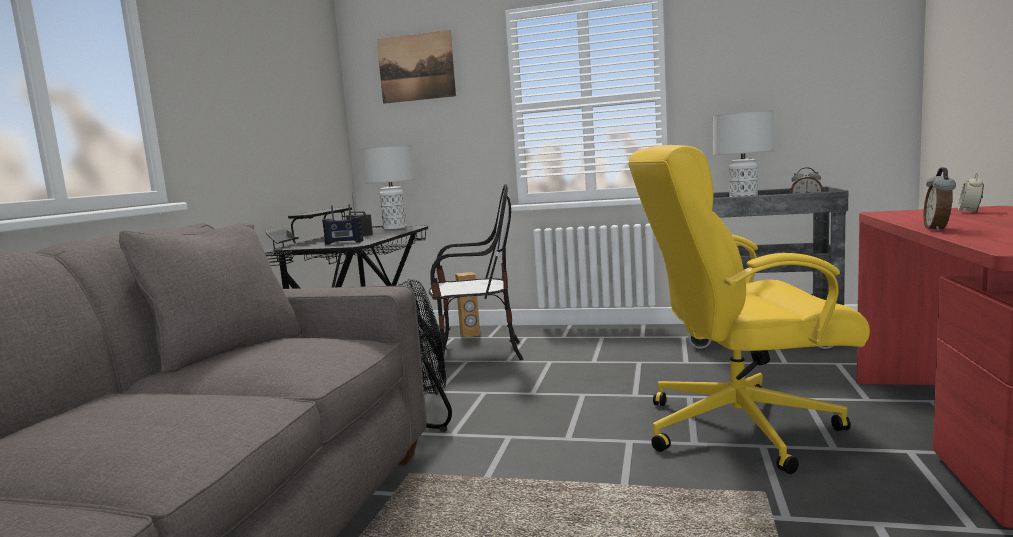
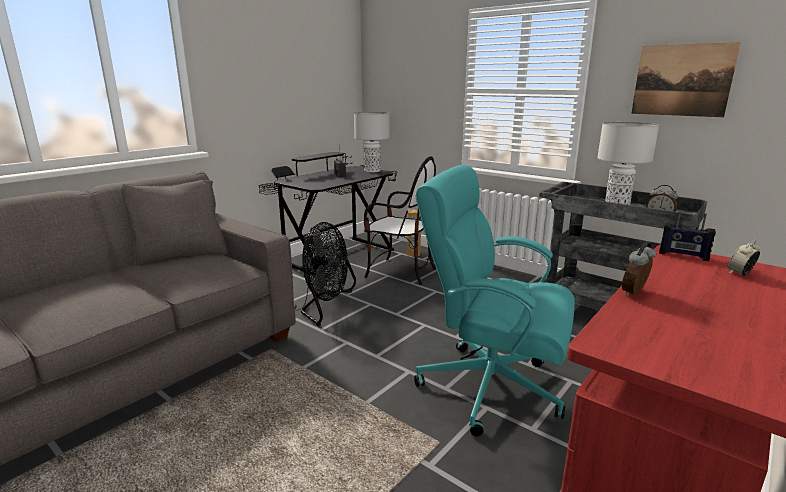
camera: 25 degrees right, 10 degrees up
radio [322,204,364,245] -> radio moved to [659,211,716,261]
picture [377,30,456,104] -> picture moved to [631,42,741,117]
yellow office chair [628,145,870,474] -> turquoise office chair [414,165,575,436]

